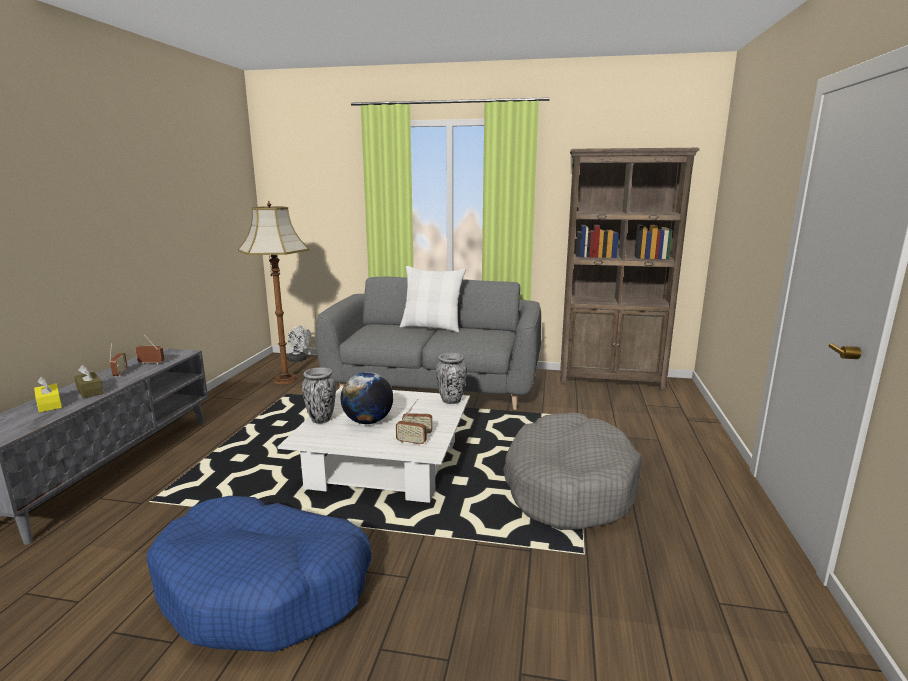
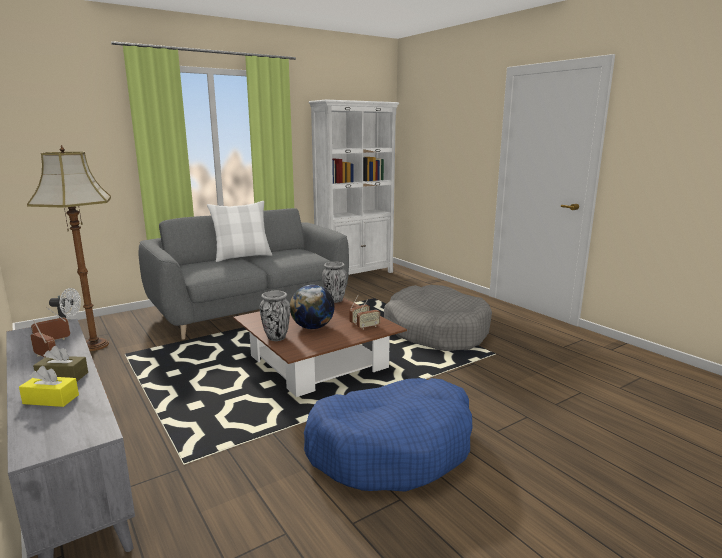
camera: 45 degrees left, 0 degrees up
white coffee table [278,386,470,503] -> brown coffee table [233,298,407,397]
brown bookcase [560,148,699,391] -> white bookcase [309,99,399,275]

